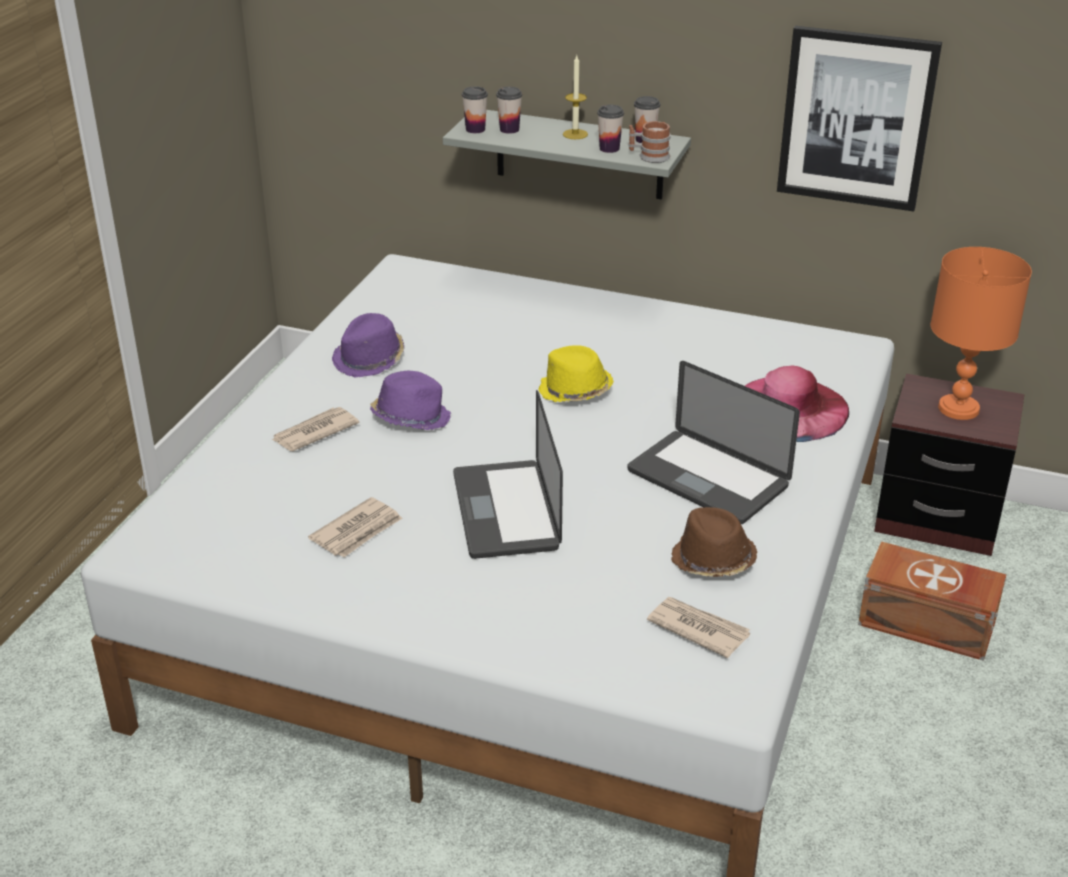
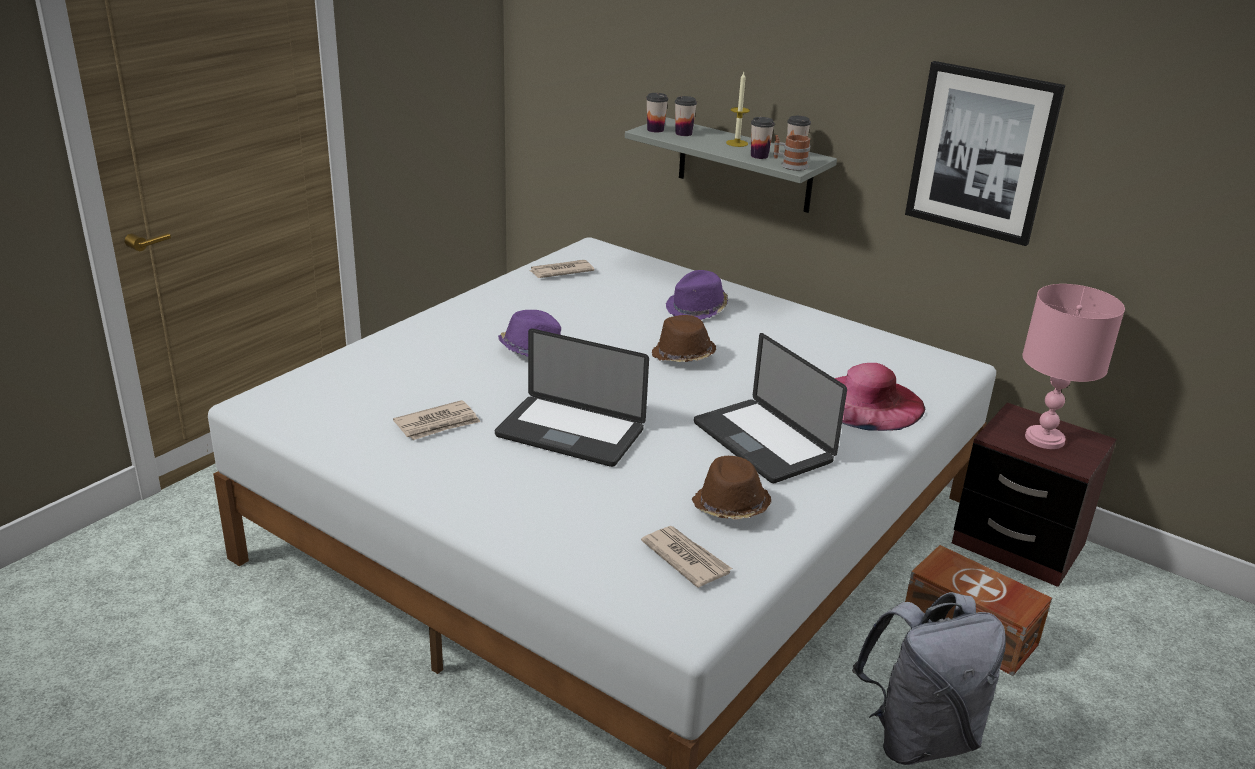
camera: 15 degrees right, 5 degrees down
newspaper [272,407,360,451] -> newspaper moved to [529,260,594,278]
purple hat [332,313,404,378] -> purple hat moved to [666,270,728,320]
laptop [453,390,563,559] -> laptop turned 75 degrees counterclockwise [495,329,649,467]
yellow hat [538,345,614,402] -> brown hat [652,315,716,362]
orange table lamp [930,247,1032,420] -> pink table lamp [1022,284,1125,449]
none -> grey backpack [852,592,1006,765]

